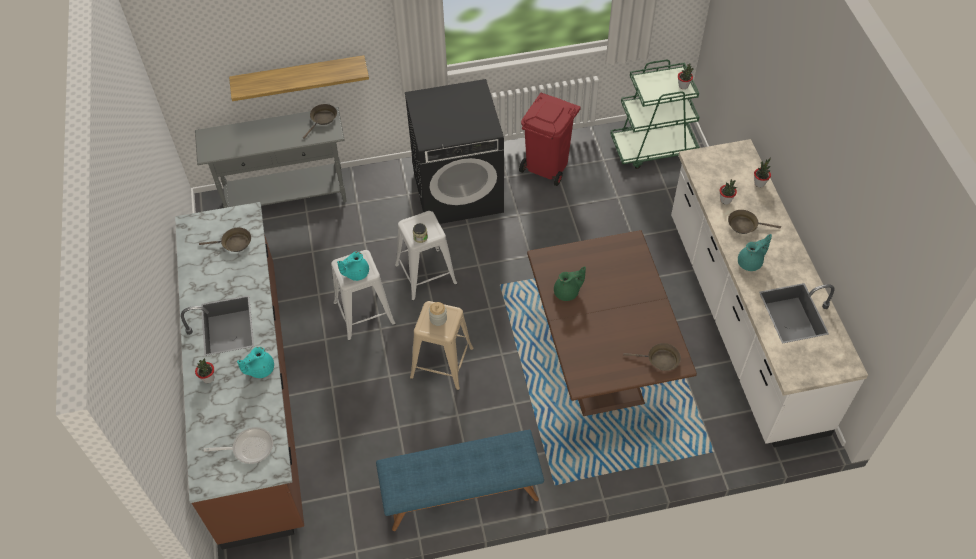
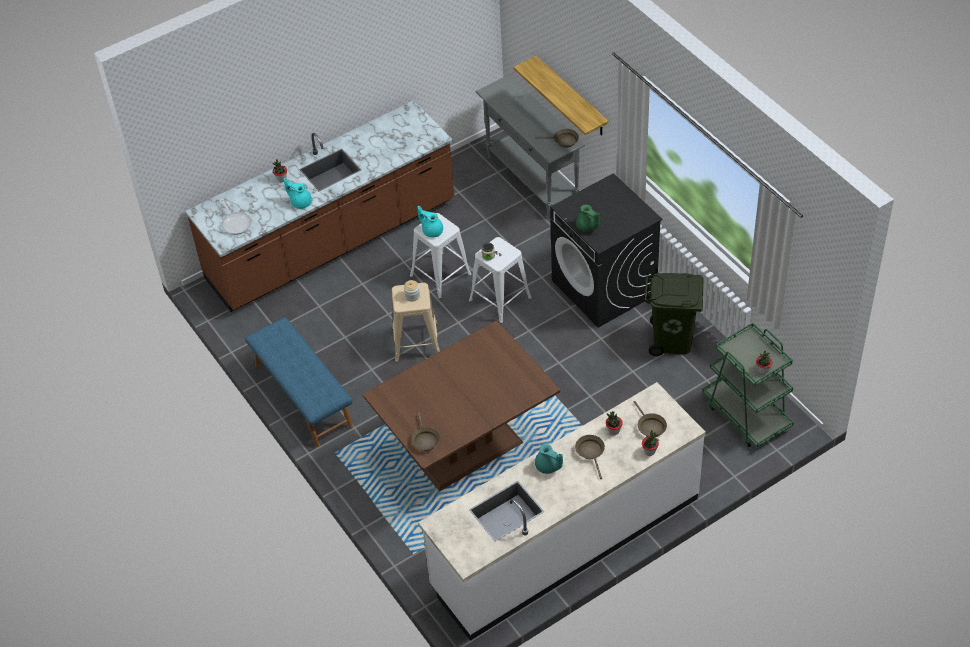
camera: 70 degrees right, 5 degrees down
brown frying pan [199,227,251,252] -> brown frying pan moved to [634,401,667,437]
red trash can [519,93,581,186] -> green trash can [645,273,703,356]
green teapot [554,266,586,301] -> green teapot moved to [576,205,600,232]

